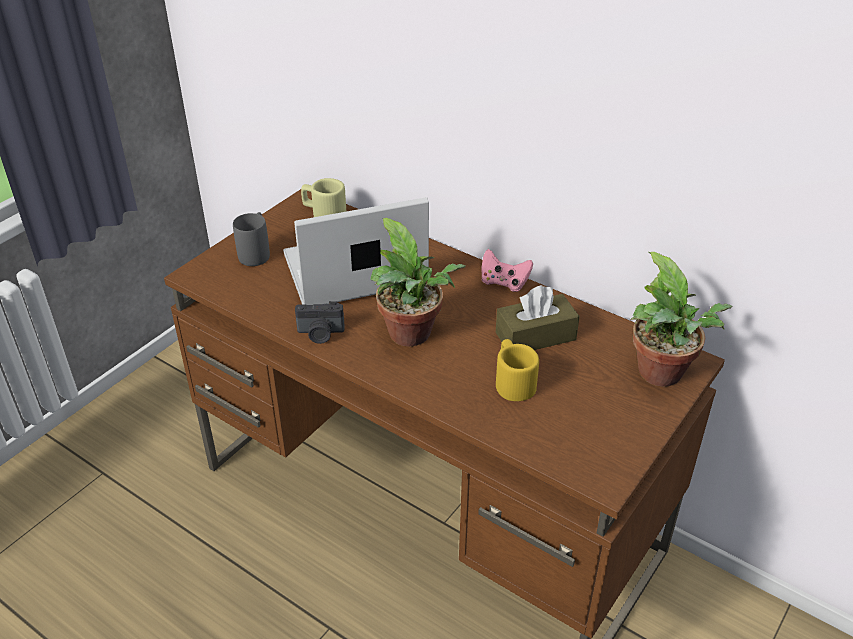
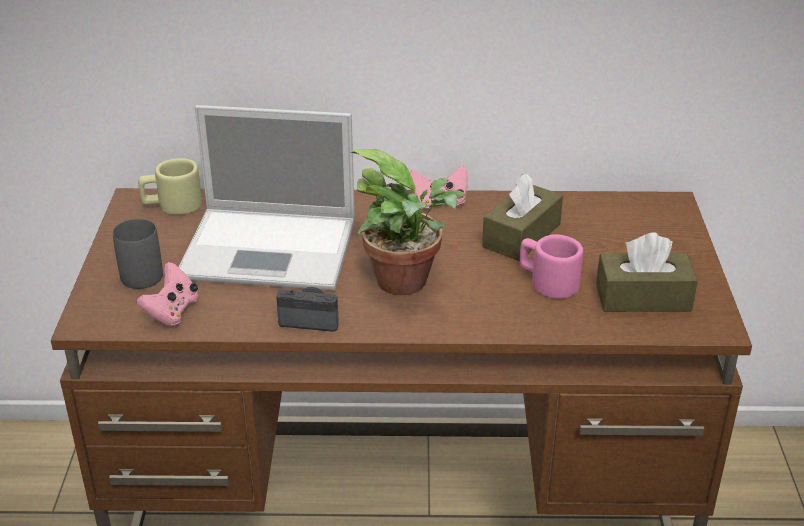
camera: 35 degrees left, 5 degrees down
laptop [283,197,429,305] -> laptop turned 120 degrees counterclockwise [179,105,355,291]
camera [295,301,345,344] -> camera turned 135 degrees counterclockwise [276,287,339,332]
yellow mug [496,339,539,401] -> pink mug [520,234,583,299]
potted plant [630,252,732,387] -> none
none -> pink game controller [137,262,198,326]
none -> brown tissue box [596,233,698,312]

